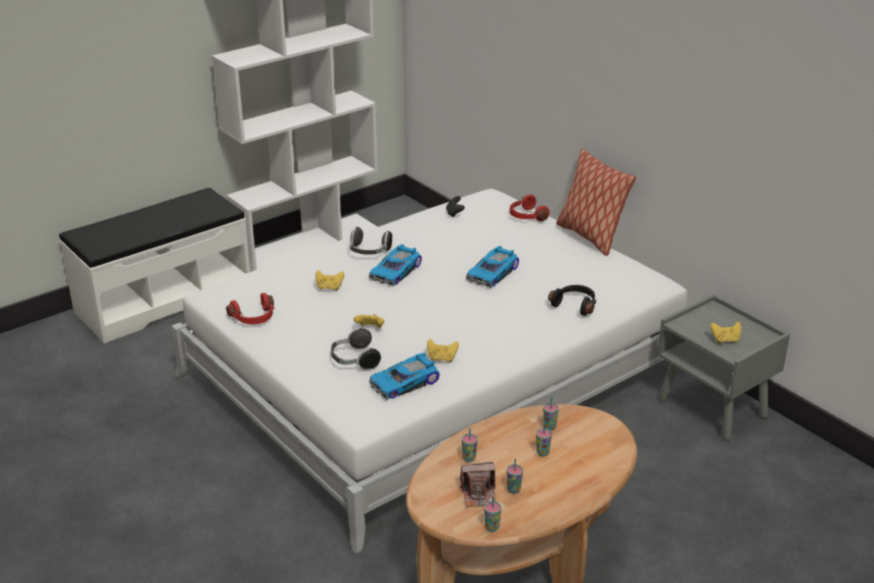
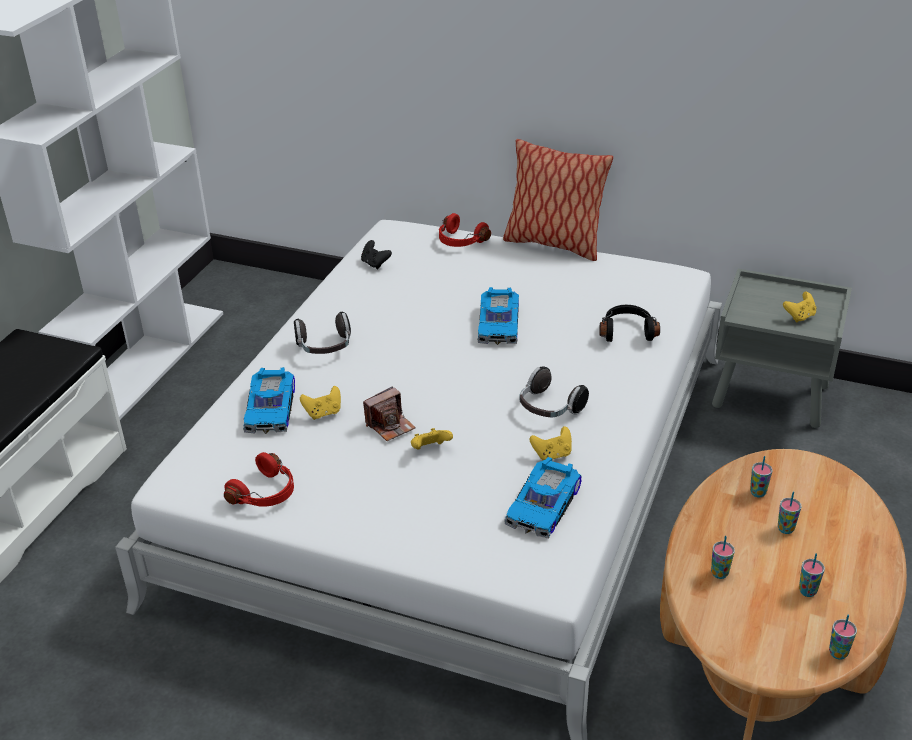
camera: 30 degrees left, 5 degrees up
headphones [331,327,381,370] -> headphones moved to [519,367,589,418]
toy car [369,244,422,287] -> toy car moved to [243,367,295,434]
camera [460,462,496,507] -> camera moved to [363,386,416,441]

